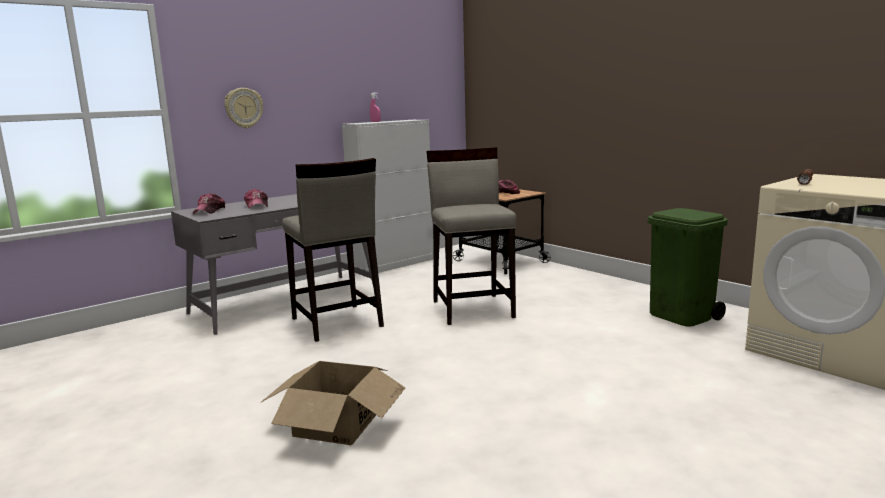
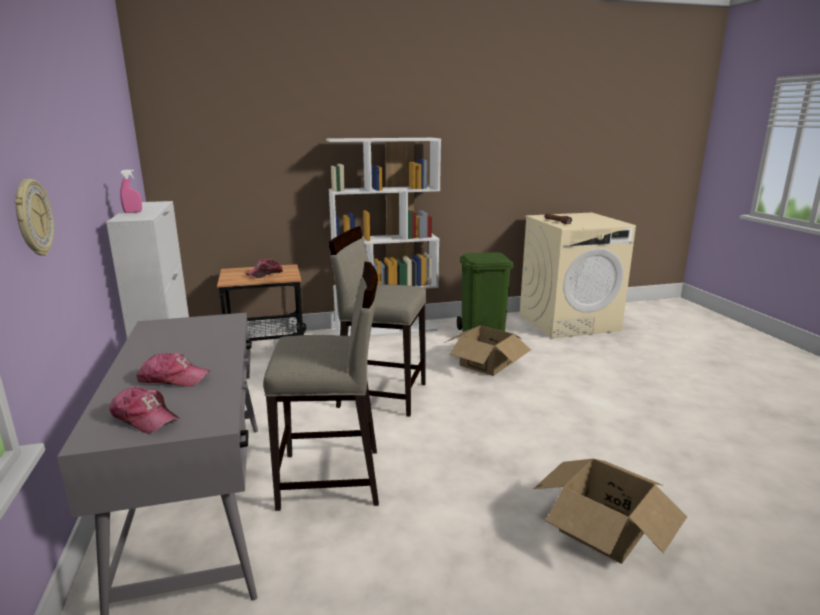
camera: 65 degrees left, 5 degrees up
none -> white bookcase [326,138,441,337]
none -> cardboard box [444,326,531,376]

